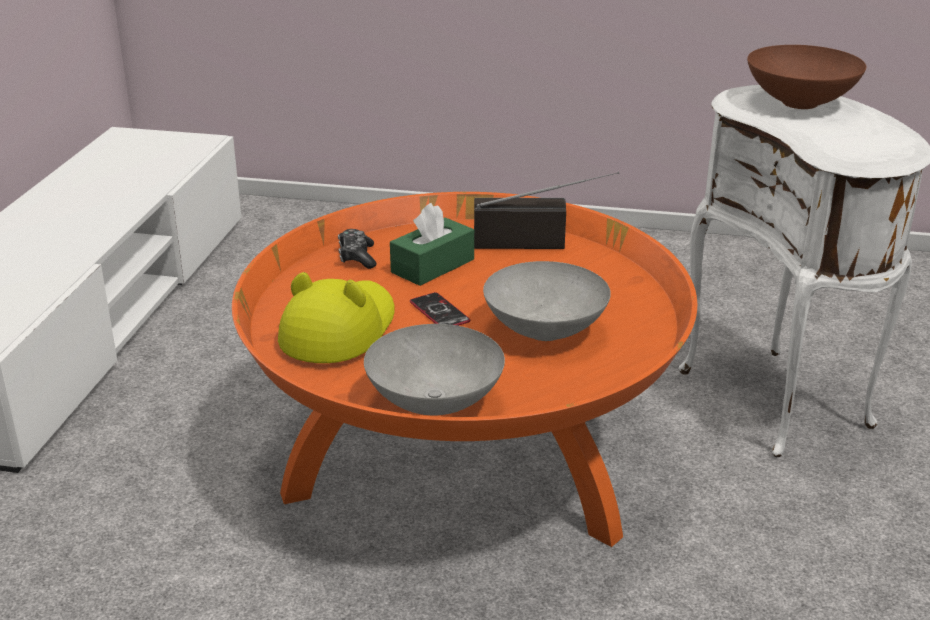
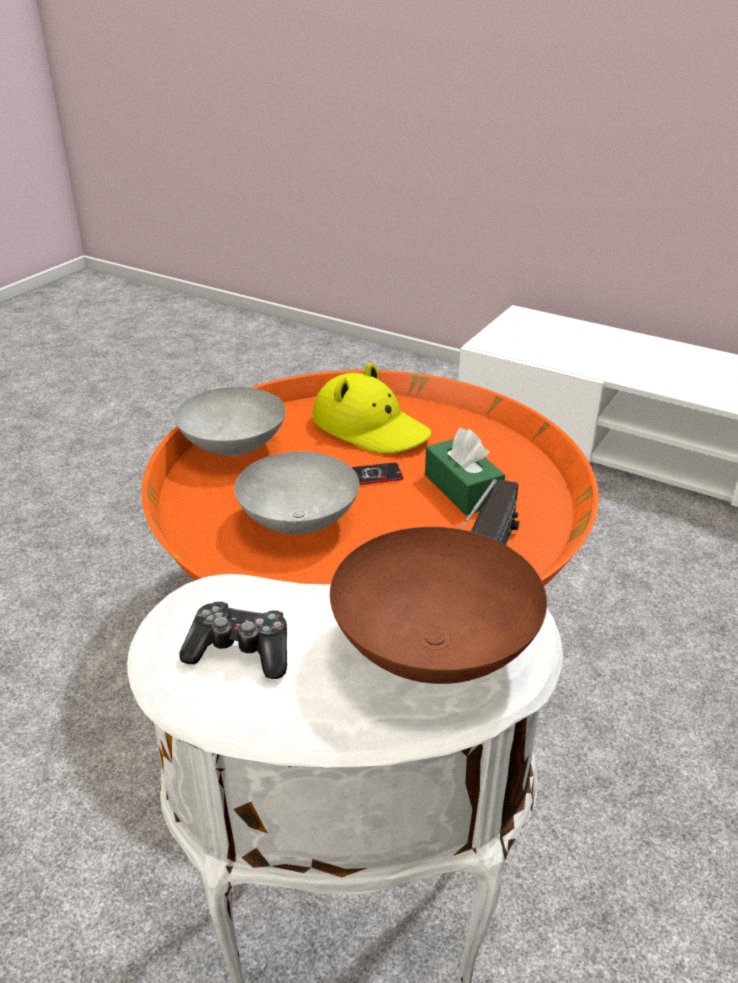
camera: 110 degrees right, 5 degrees up
game controller [338,229,376,269] -> game controller moved to [179,601,287,679]

